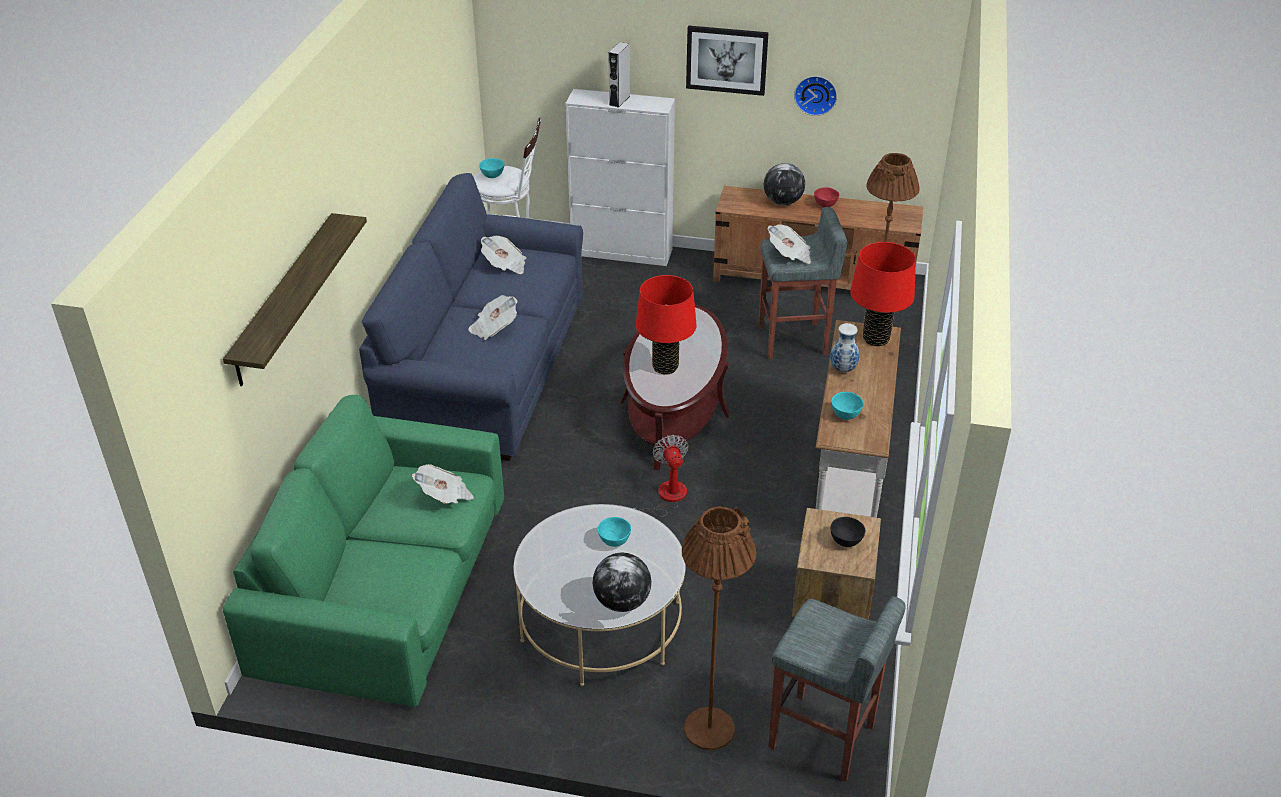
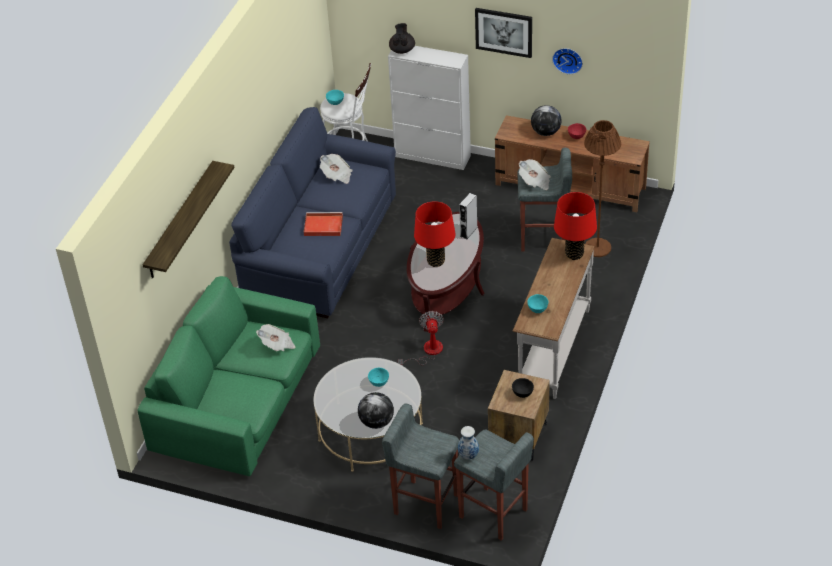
camera: 10 degrees right, 5 degrees up
newspaper [468,295,518,340] -> red tray [304,212,343,236]
grey speaker [608,42,630,108] -> grey speaker moved to [459,193,478,239]
brown floor lamp [682,506,756,751] -> grey stool [382,404,459,529]
vase [830,323,859,373] -> vase moved to [458,426,479,460]
none -> black teapot [389,23,415,54]

